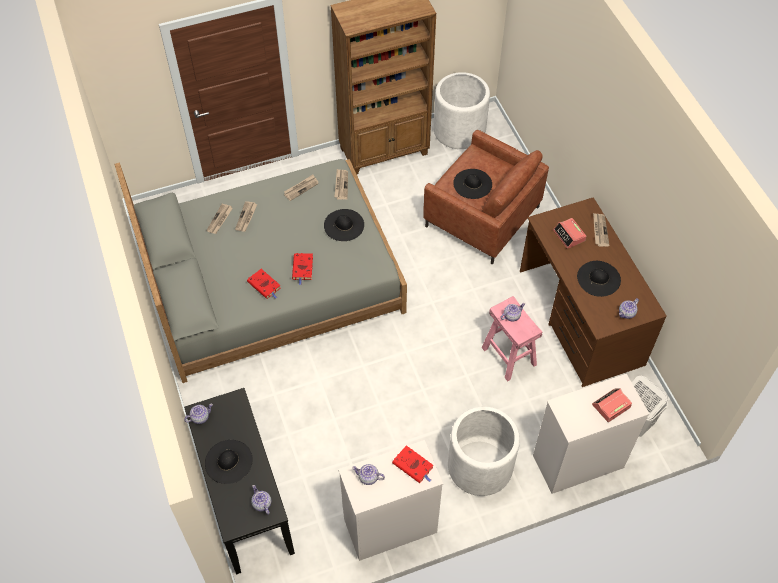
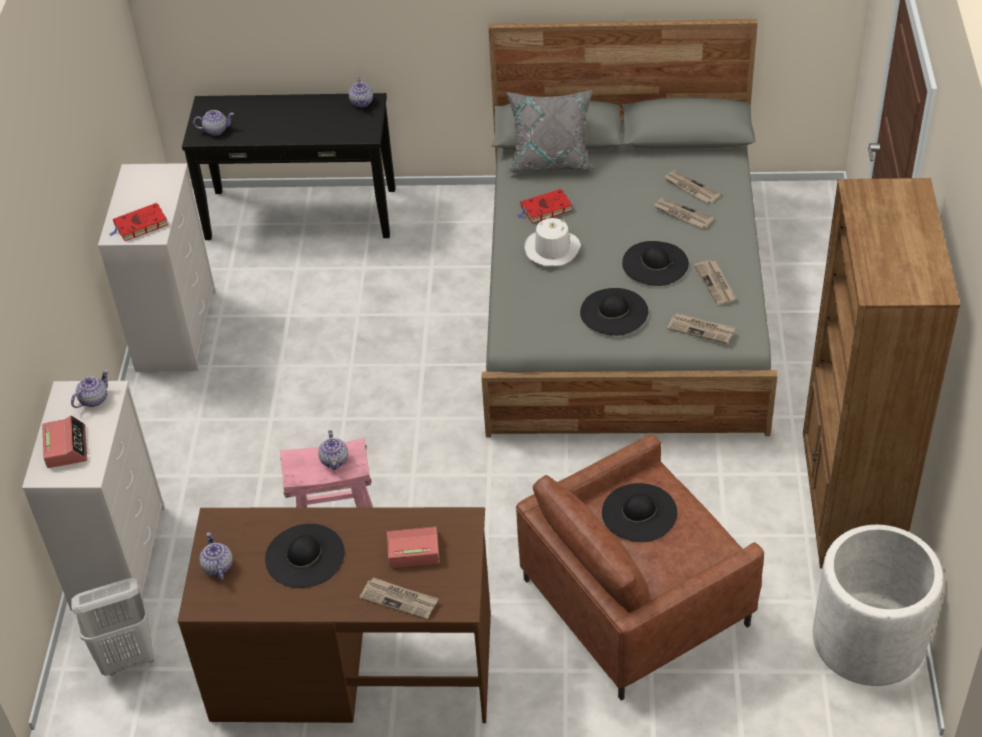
camera: 115 degrees right, 10 degrees down
black hat [205,440,253,484] -> black hat moved to [622,241,689,286]
red book [292,253,313,285] -> white hat [524,217,581,266]
teapot [352,464,385,485] -> teapot moved to [71,370,109,408]
white planter [448,407,520,496] -> none
none -> grey pillow [506,90,596,173]

